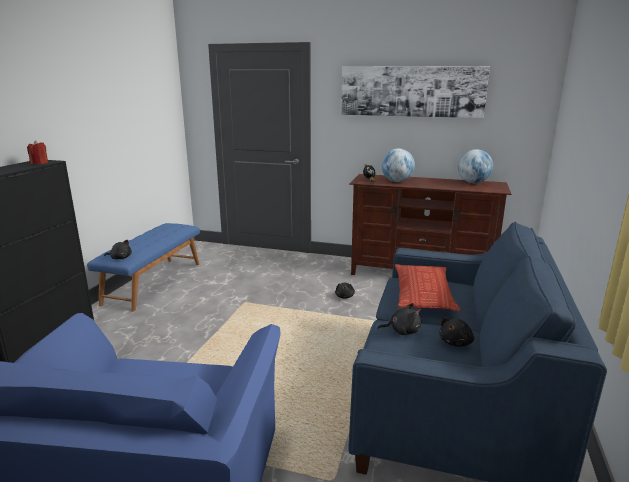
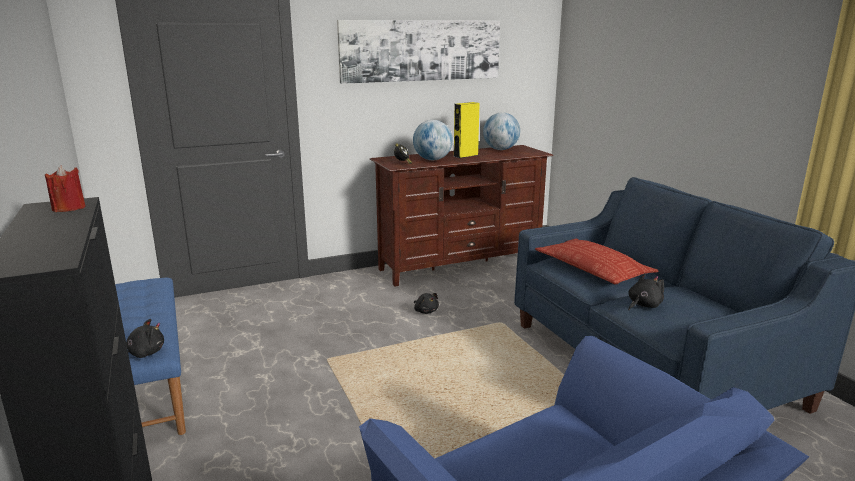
camera: 40 degrees left, 0 degrees up
black plush toy [439,317,474,347] -> none
none -> yellow speaker [453,102,480,158]

